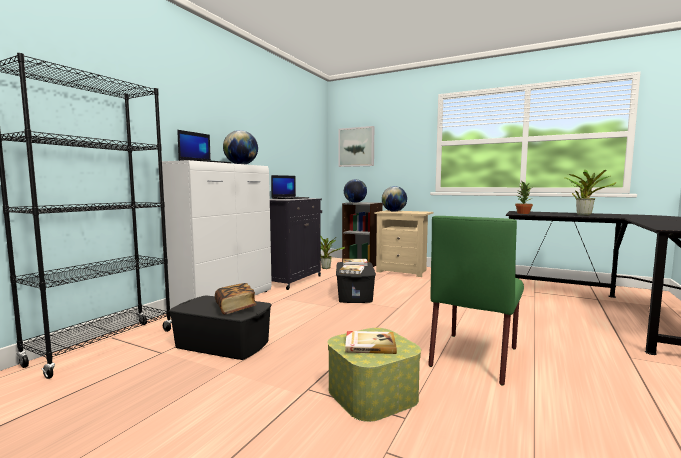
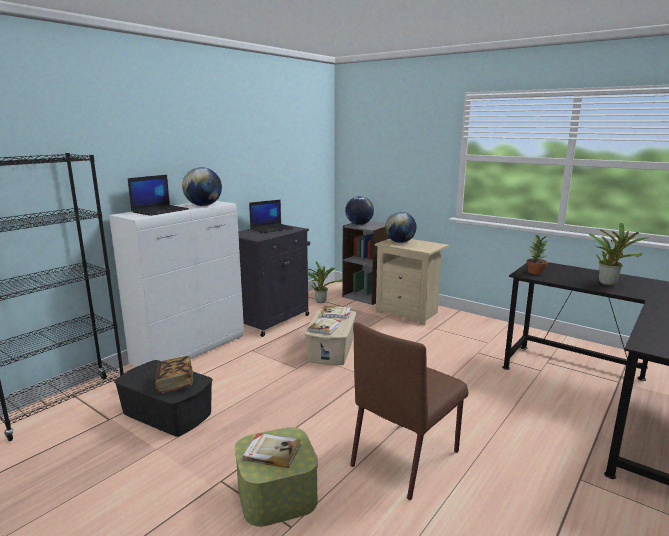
camera: 10 degrees right, 10 degrees up
black storage box [336,262,376,303] -> beige storage box [304,309,356,365]
picture [338,126,374,167] -> none
green chair [428,216,524,385] -> brown chair [350,322,468,500]

